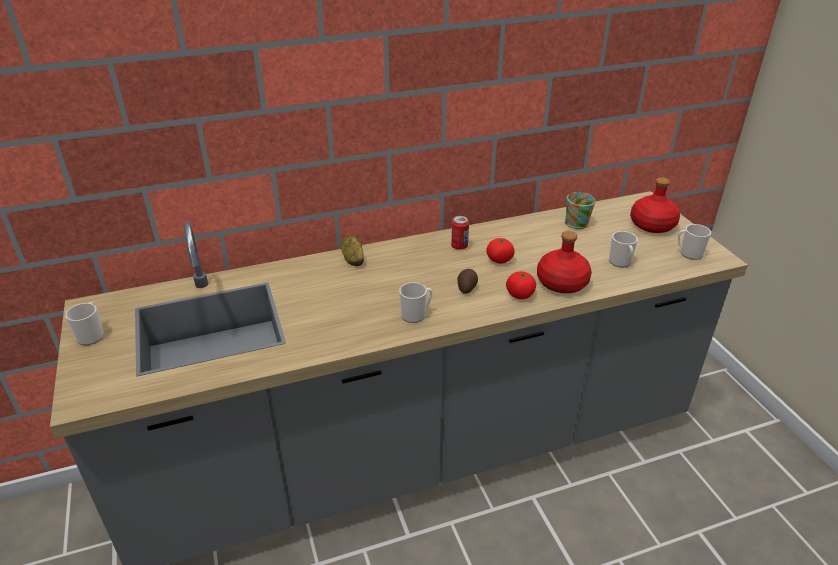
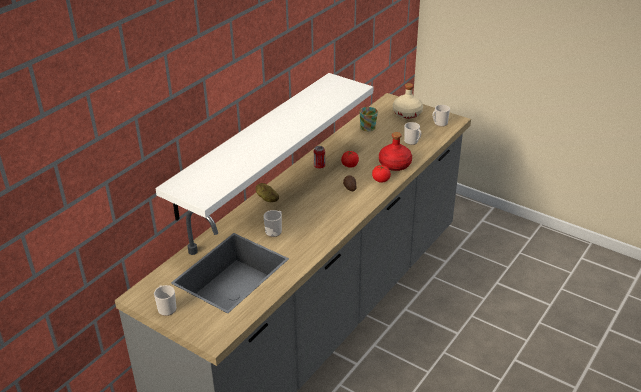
camera: 35 degrees left, 0 degrees up
mug [399,282,432,323] -> mug moved to [264,210,282,237]
red bottle [630,177,680,233] -> beige bottle [393,83,423,119]
none -> white shelf [155,73,373,221]

